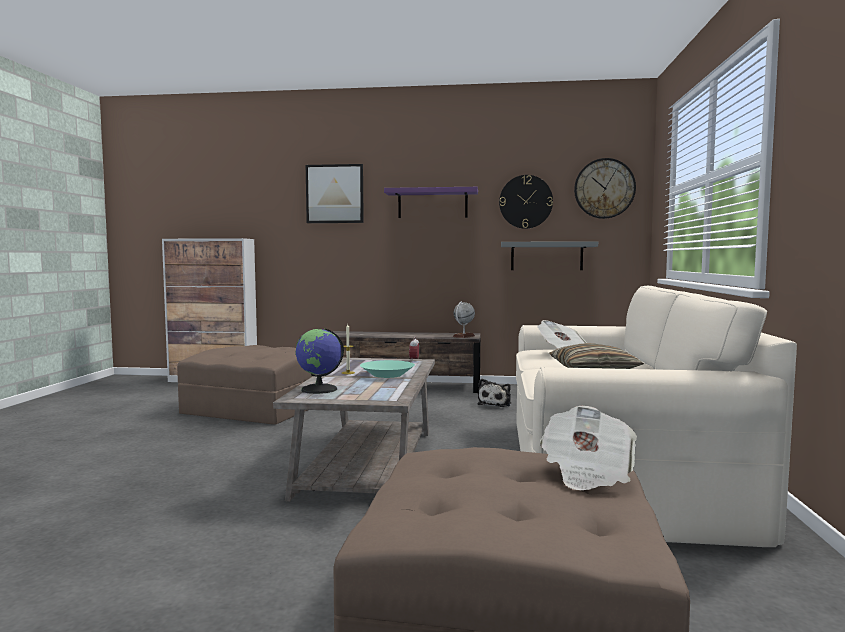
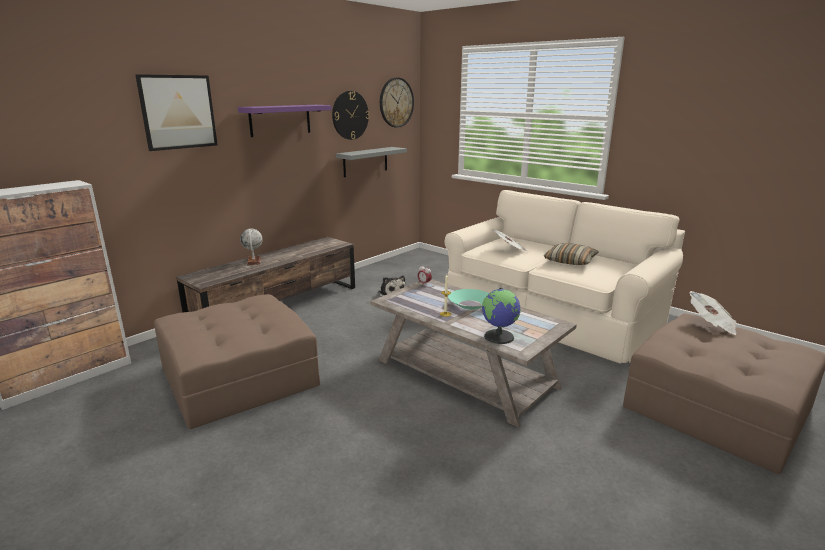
camera: 55 degrees left, 15 degrees up
globe [453,301,475,338] -> globe moved to [240,228,263,265]

